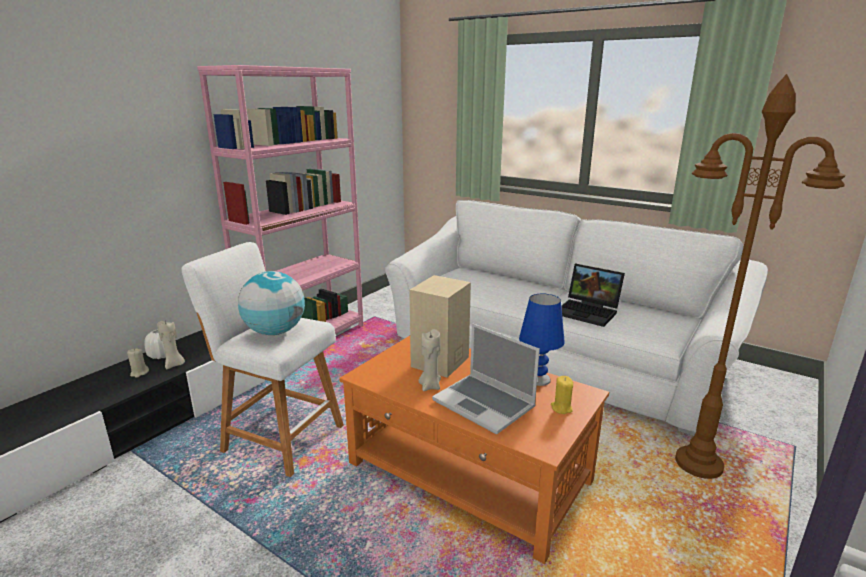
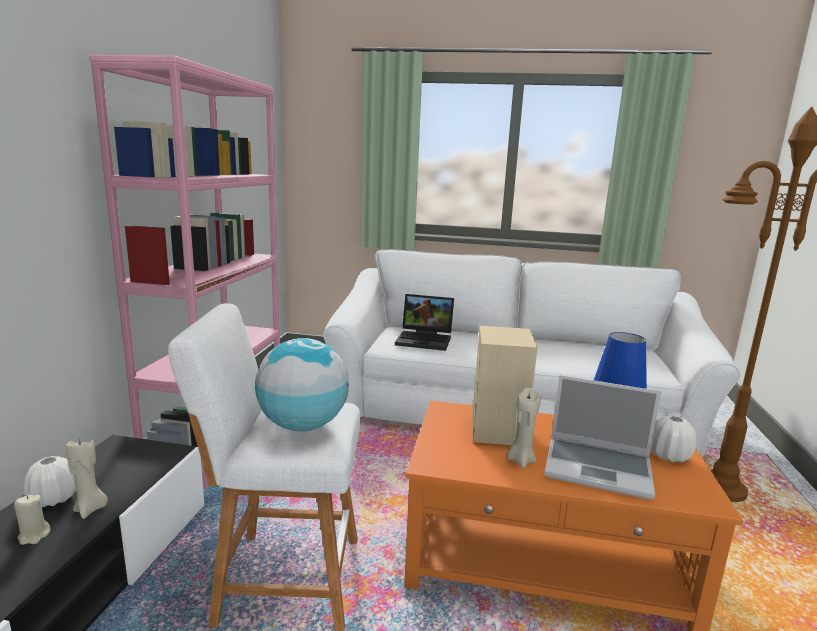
camera: 25 degrees left, 5 degrees down
yellow candle [551,376,573,414] -> white vase [651,415,696,463]
laptop [561,264,625,327] -> laptop moved to [395,294,454,351]

